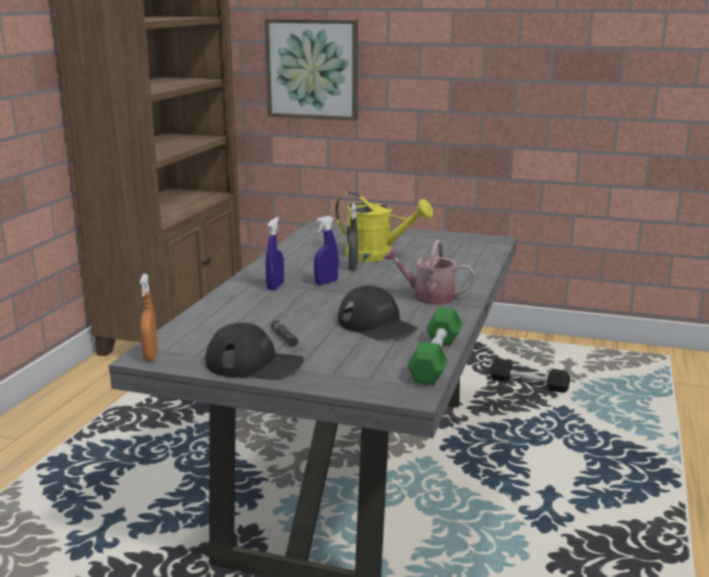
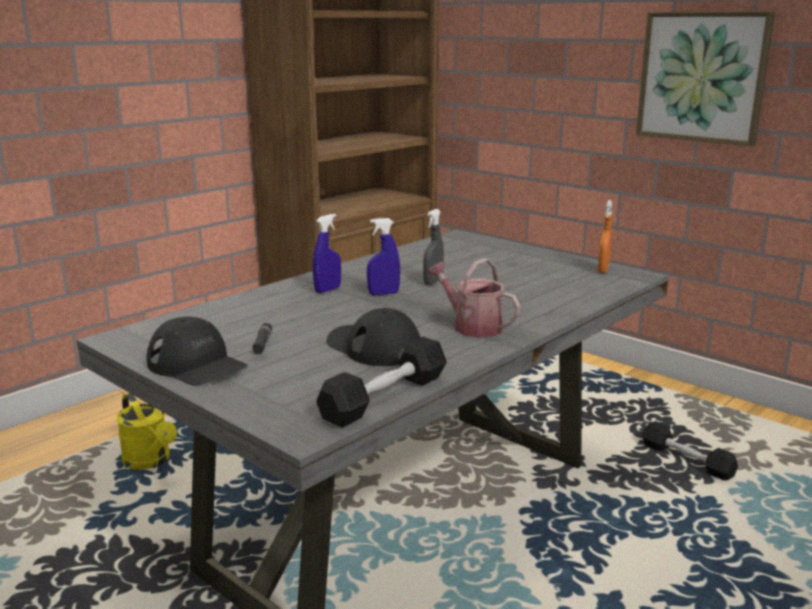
camera: 25 degrees right, 0 degrees up
orange spray bottle [140,274,158,361] -> orange spray bottle moved to [598,200,612,273]
picture [264,19,358,121] -> picture moved to [636,11,775,147]
yellow watering can [335,192,433,262] -> yellow watering can moved to [116,393,177,470]
black cap [338,286,418,340] -> black cap turned 150 degrees clockwise [326,308,420,366]
green dumbbell [407,307,463,385] -> black dumbbell [316,337,447,427]

